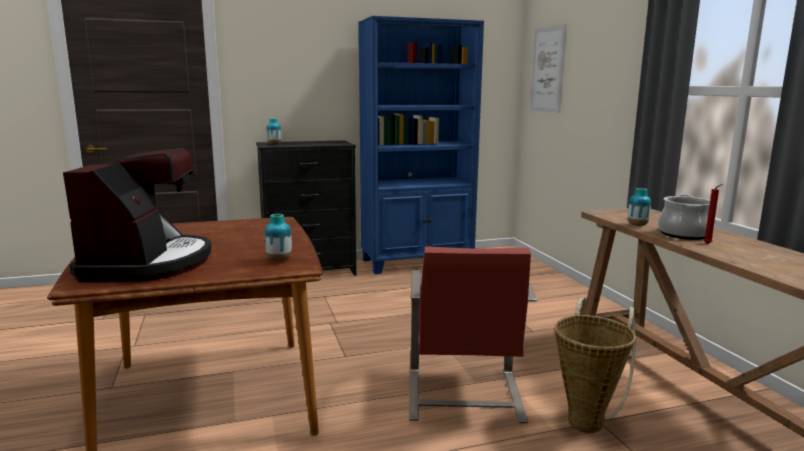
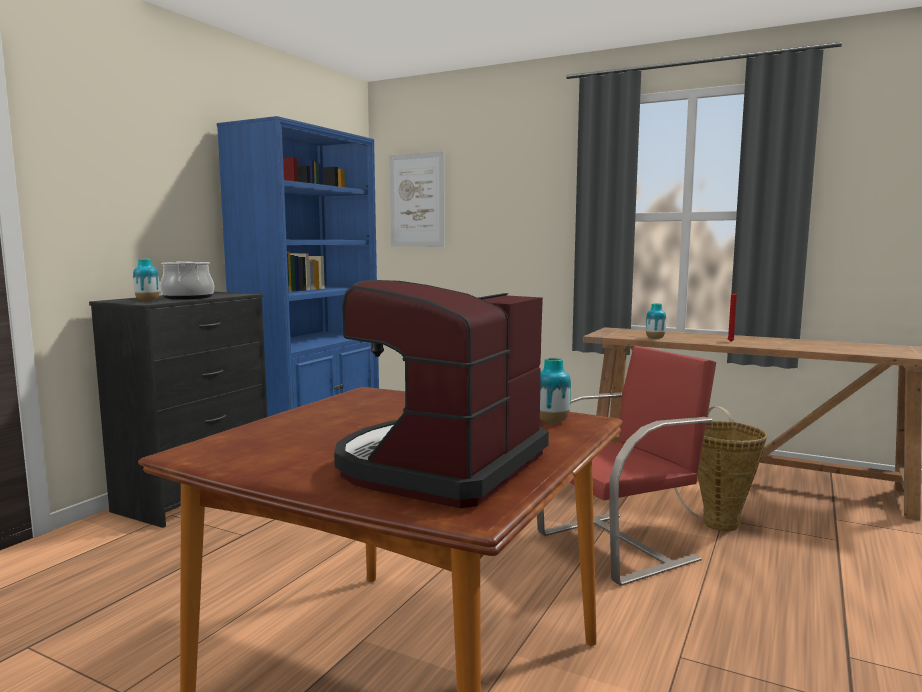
camera: 45 degrees left, 5 degrees down
coffee machine [63,148,211,282] -> coffee machine turned 105 degrees counterclockwise [334,280,549,508]
red chair [409,246,537,423] -> red chair turned 75 degrees counterclockwise [537,345,716,586]
cooking pot [658,194,715,240] -> cooking pot moved to [160,261,214,299]

